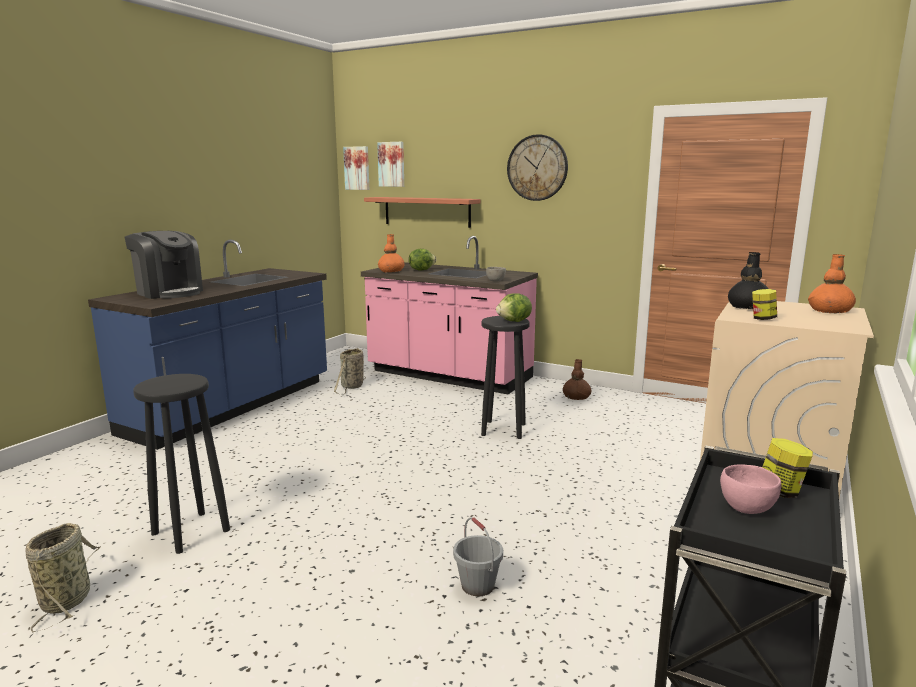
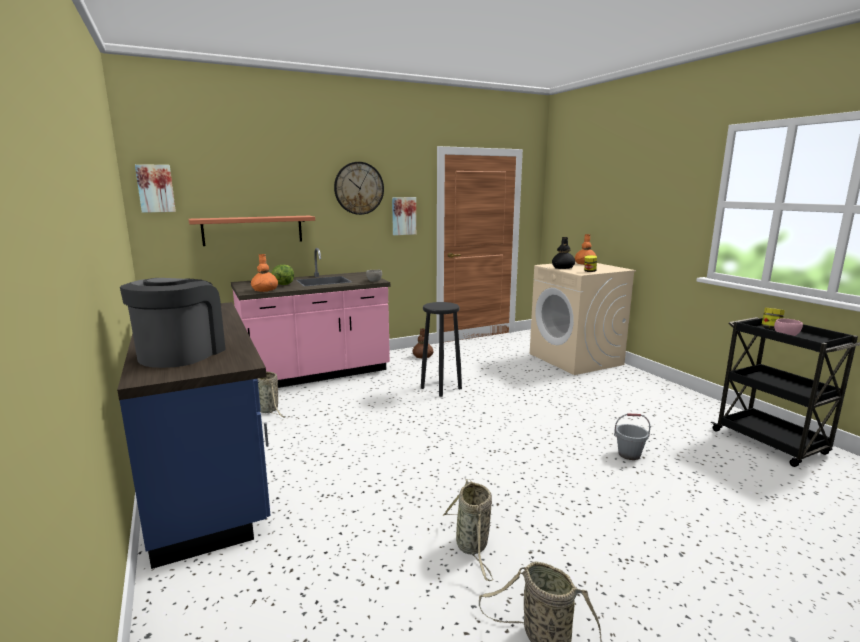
camera: 55 degrees left, 0 degrees up
coffee machine [125,231,203,299] -> coffee machine turned 60 degrees counterclockwise [120,278,226,368]
black stool [133,374,230,554] -> basket [442,479,493,581]
picture [377,142,404,187] -> picture moved to [392,197,416,235]
lettuce [496,293,532,322] -> none

